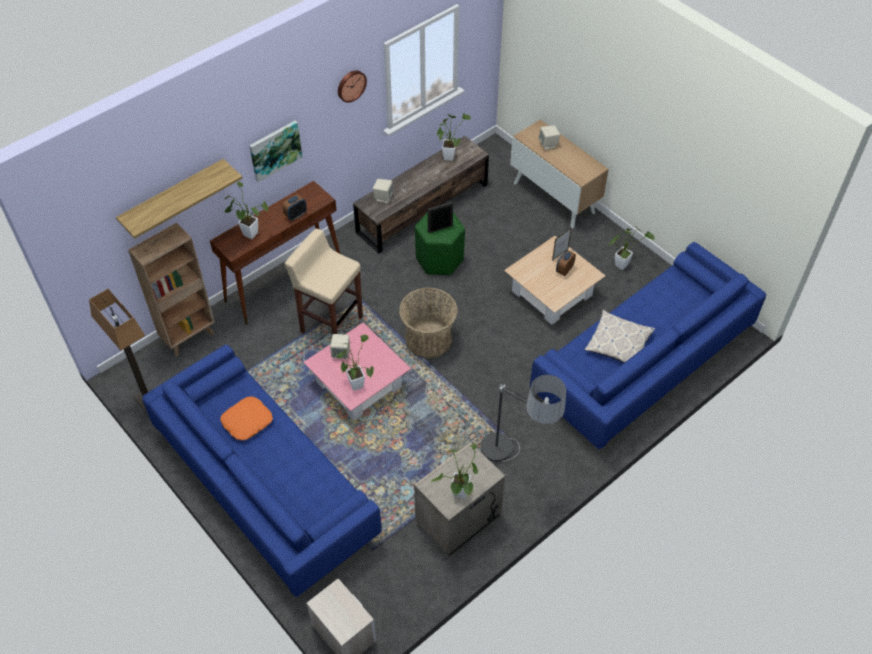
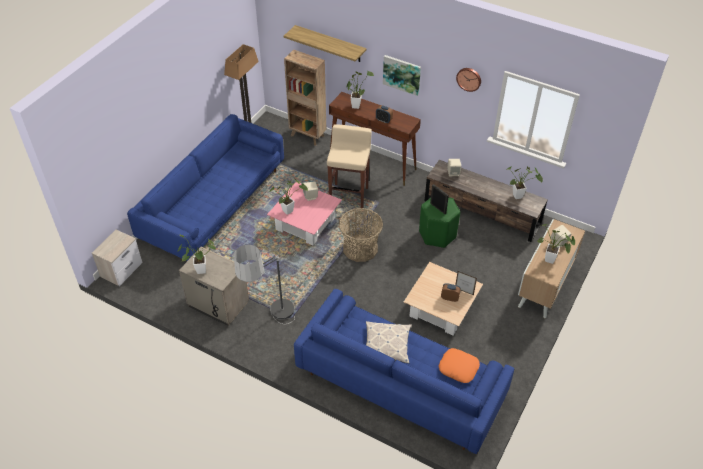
camera: 70 degrees right, 5 degrees down
orange pillow [220,396,273,440] -> orange pillow moved to [439,348,480,383]
potted plant [609,227,655,270] -> potted plant moved to [537,224,575,264]

